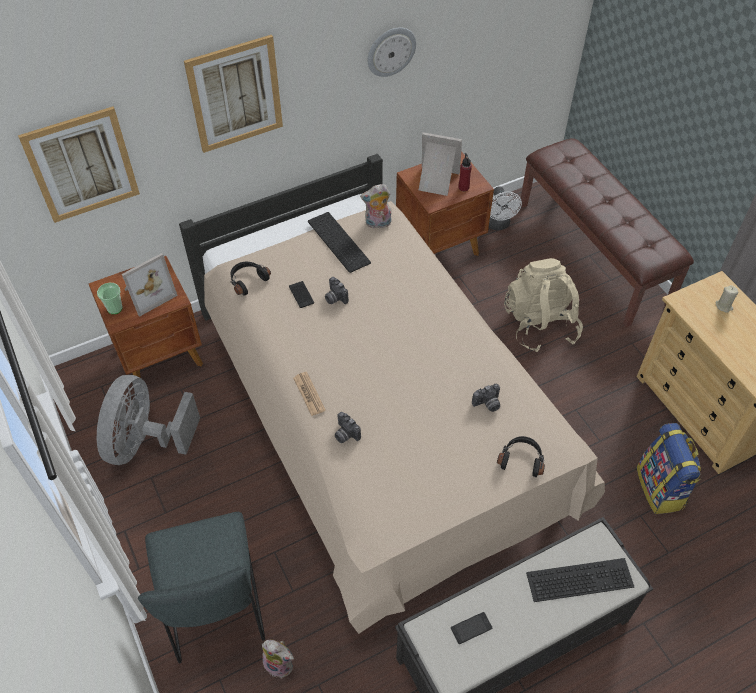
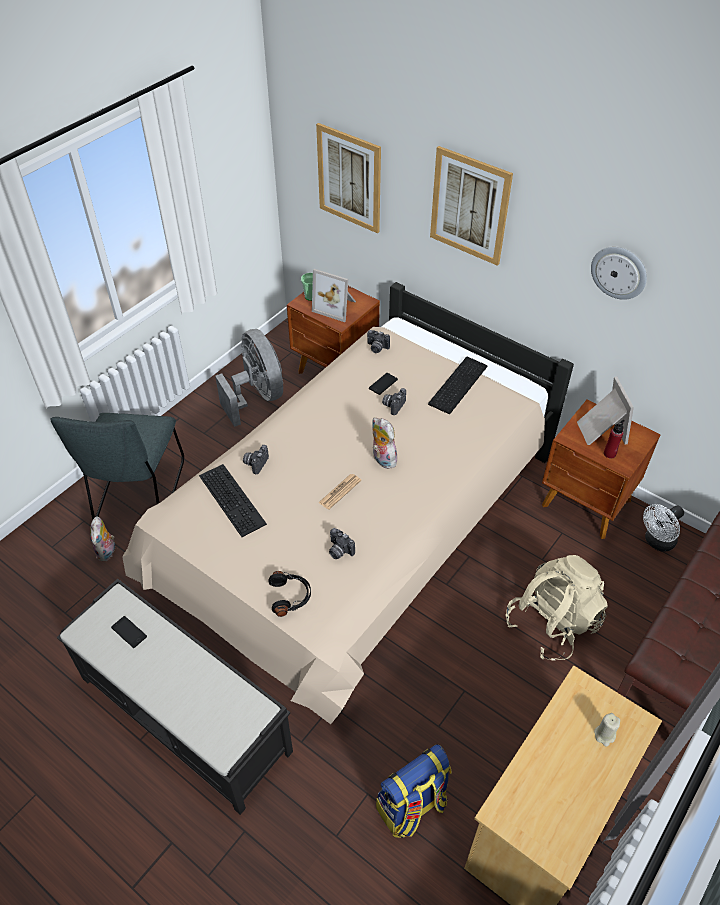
camera: 65 degrees right, 5 degrees down
grey fan [97,375,200,465] -> grey fan turned 75 degrees clockwise [215,329,283,427]
grey chair [138,512,265,663] -> grey chair turned 45 degrees counterclockwise [50,413,184,519]
black headphones [230,262,271,296] -> camera [367,330,390,353]
newspaper [293,372,326,416] -> newspaper moved to [318,474,361,510]
plush toy [360,184,392,229] -> plush toy moved to [372,417,397,469]
keyboard [526,558,634,602] -> keyboard moved to [199,464,267,537]

